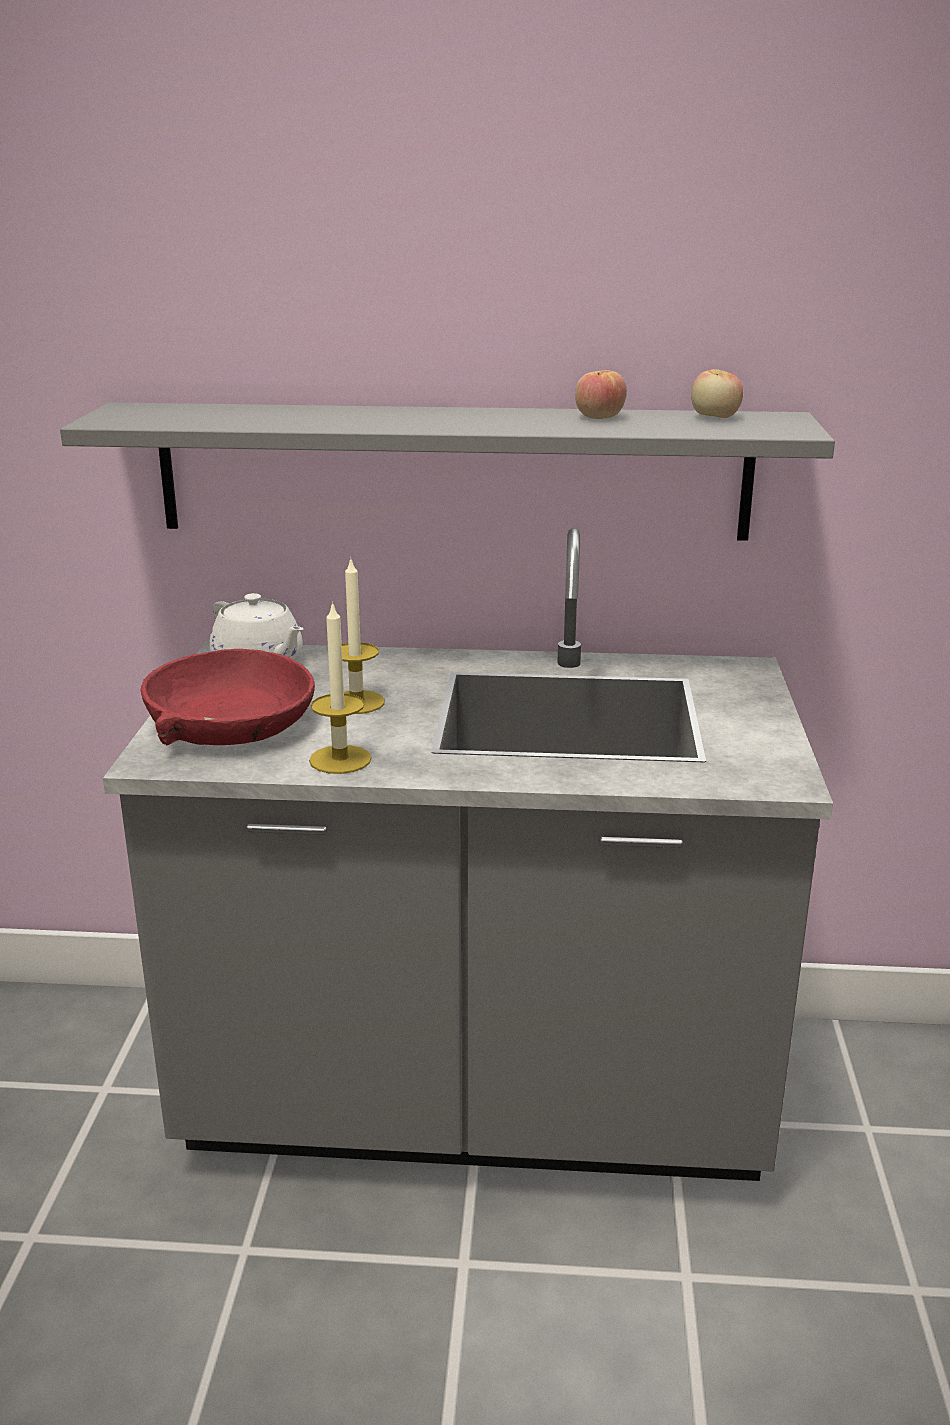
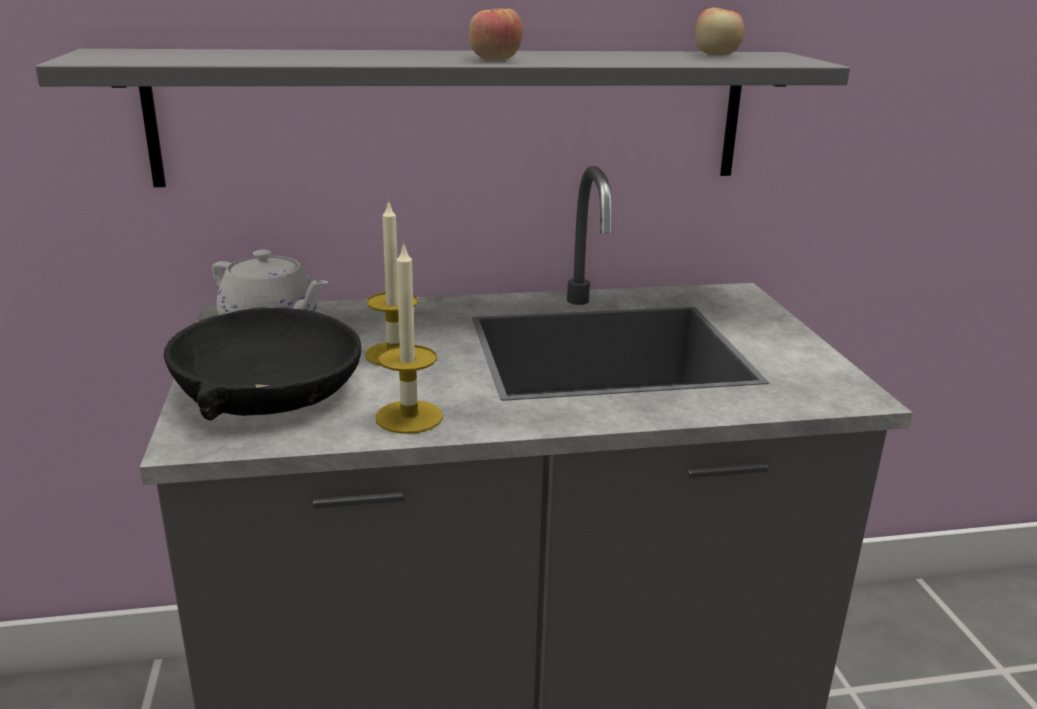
camera: 15 degrees left, 0 degrees up
red bowl [141,649,315,745] -> black bowl [164,307,361,421]
apple [575,370,627,419] -> apple moved to [469,9,523,60]

